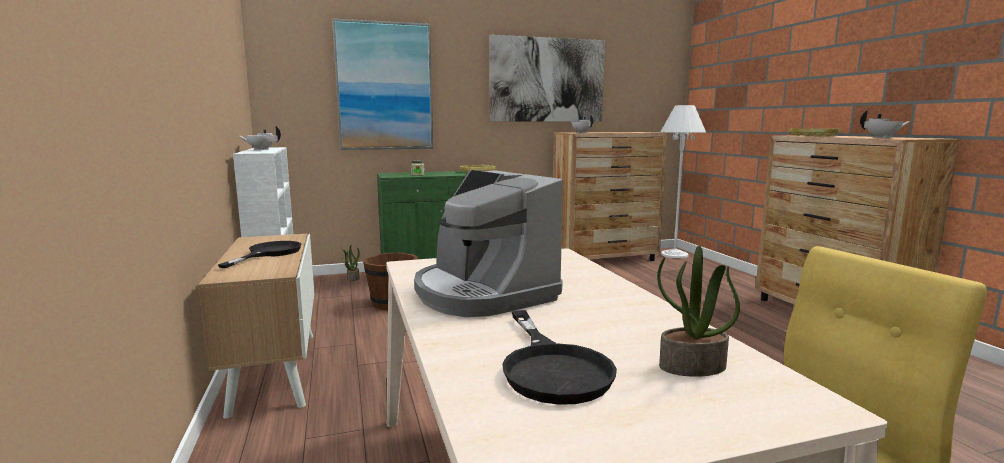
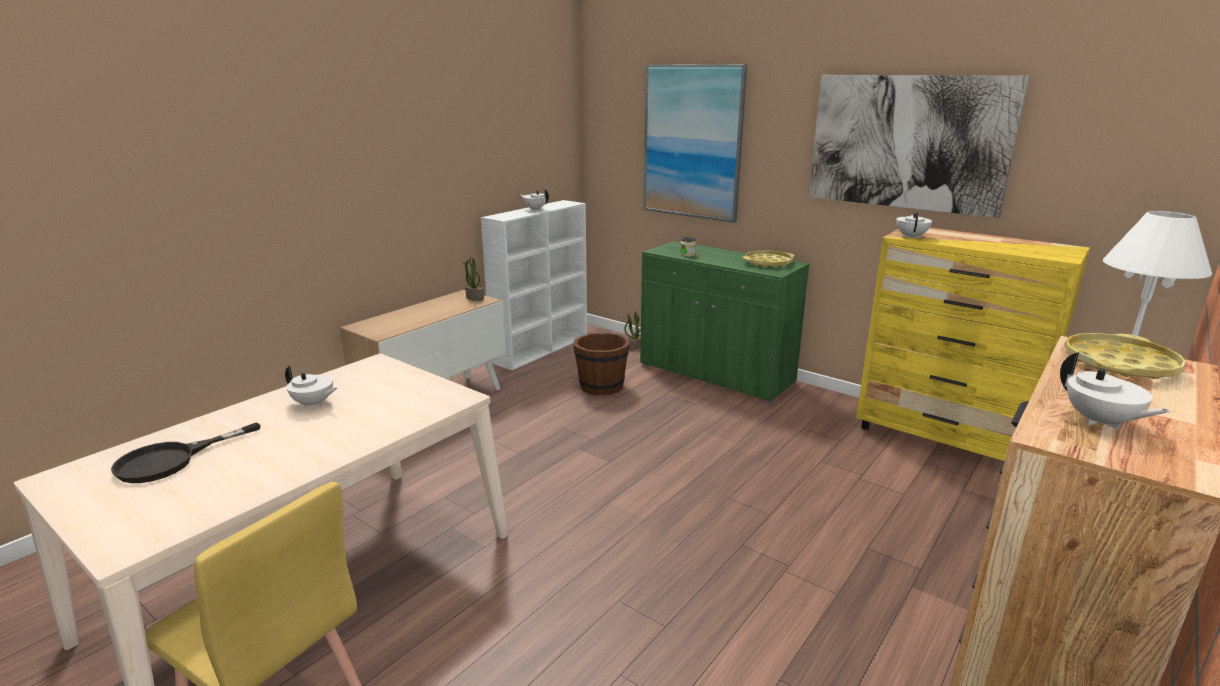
camera: 55 degrees right, 10 degrees up
black frying pan [218,241,301,268] -> none
coffee machine [414,170,563,317] -> white teapot [285,366,337,409]
brown dresser [553,132,667,261] -> yellow dresser [856,228,1090,461]
potted plant [657,246,740,377] -> potted plant moved to [463,256,484,301]

